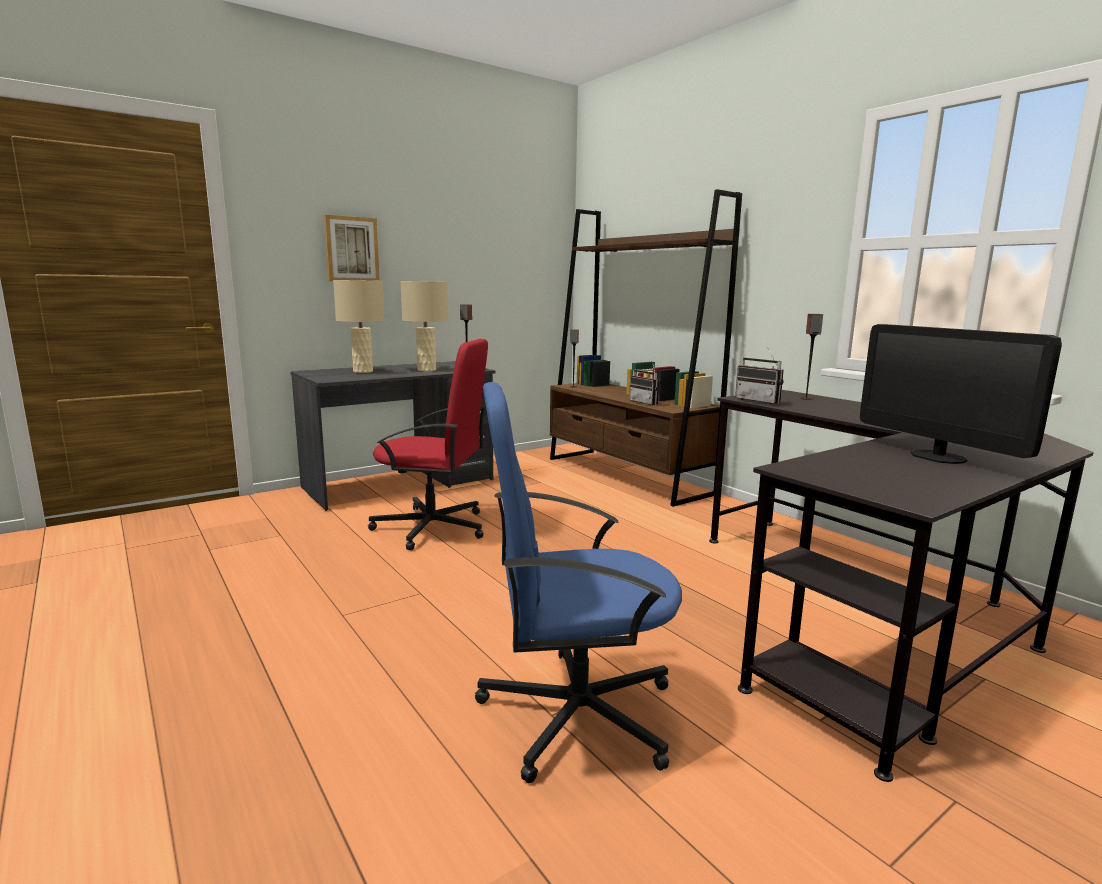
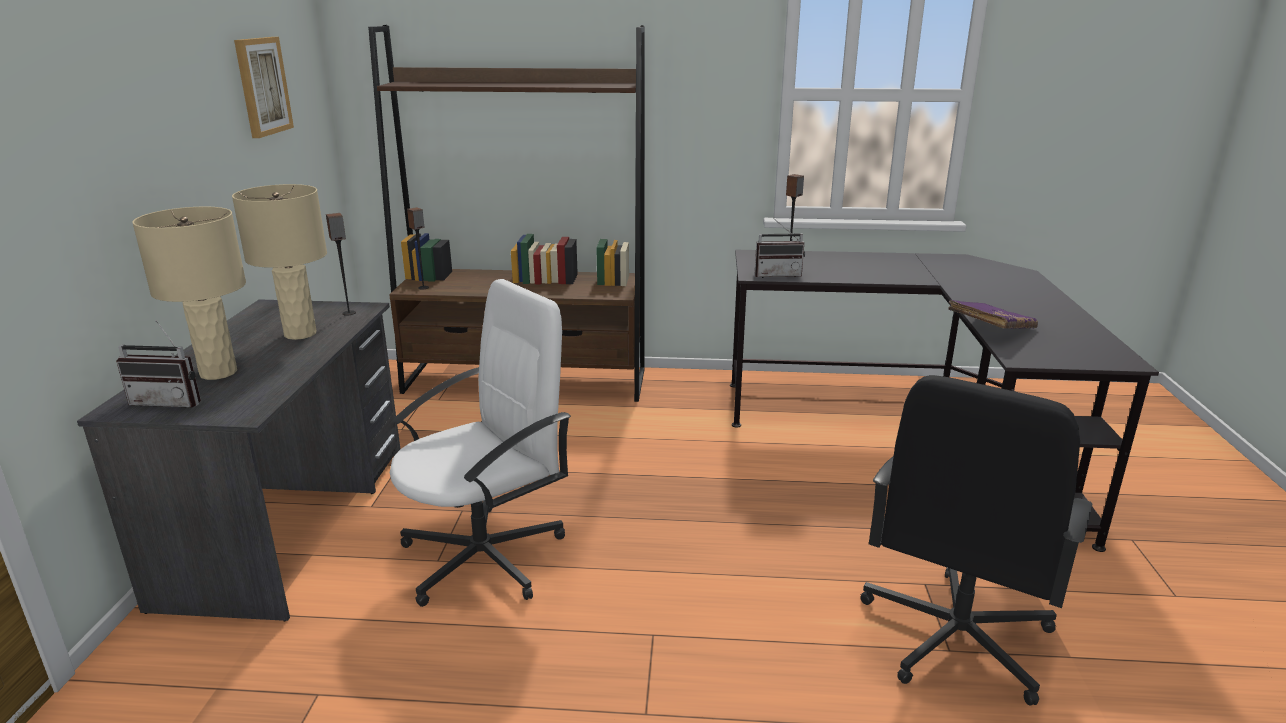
camera: 50 degrees left, 10 degrees up
picture [324,215,380,281] -> picture moved to [234,37,294,138]
red office chair [368,339,488,551] -> white office chair [390,279,571,607]
blue office chair [475,382,682,783] -> black office chair [860,375,1093,706]
radio [629,361,659,405] -> radio moved to [116,320,201,408]
monitor [860,324,1062,464] -> none
none -> purple book [948,300,1038,329]

